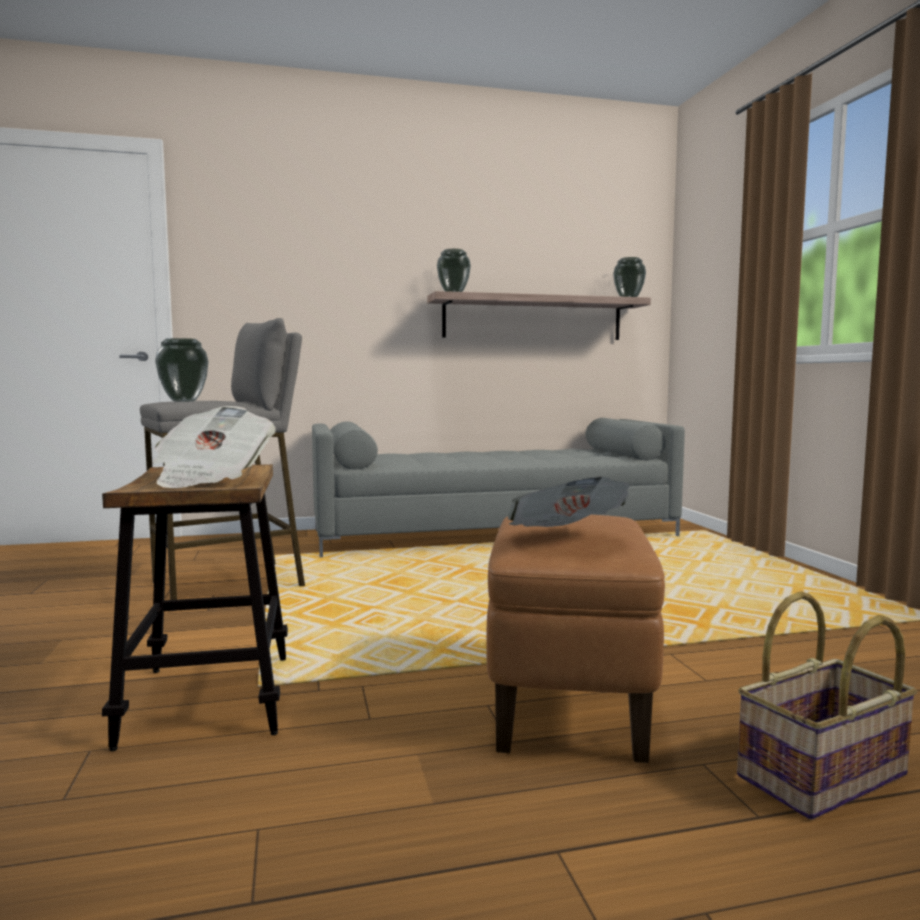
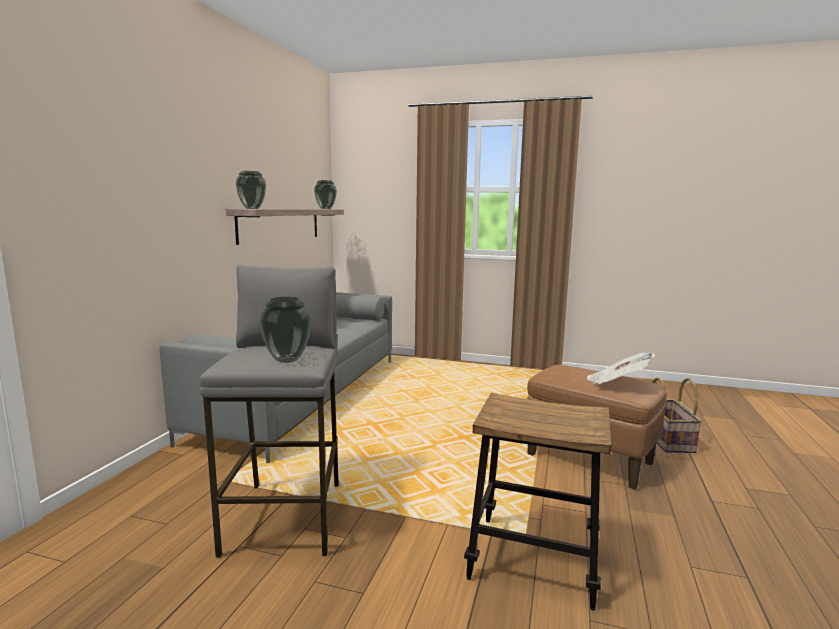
camera: 60 degrees left, 5 degrees up
newspaper [152,406,276,488] -> none

